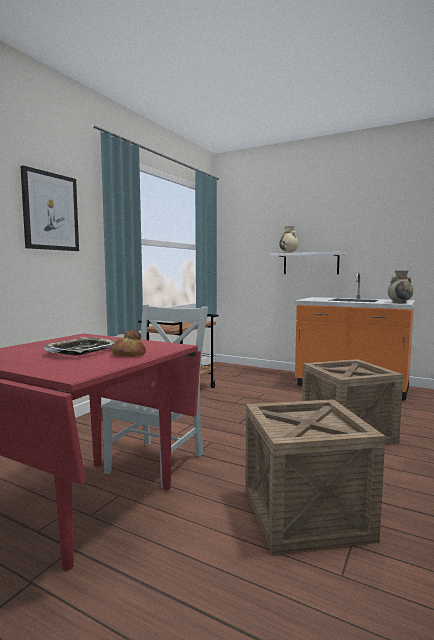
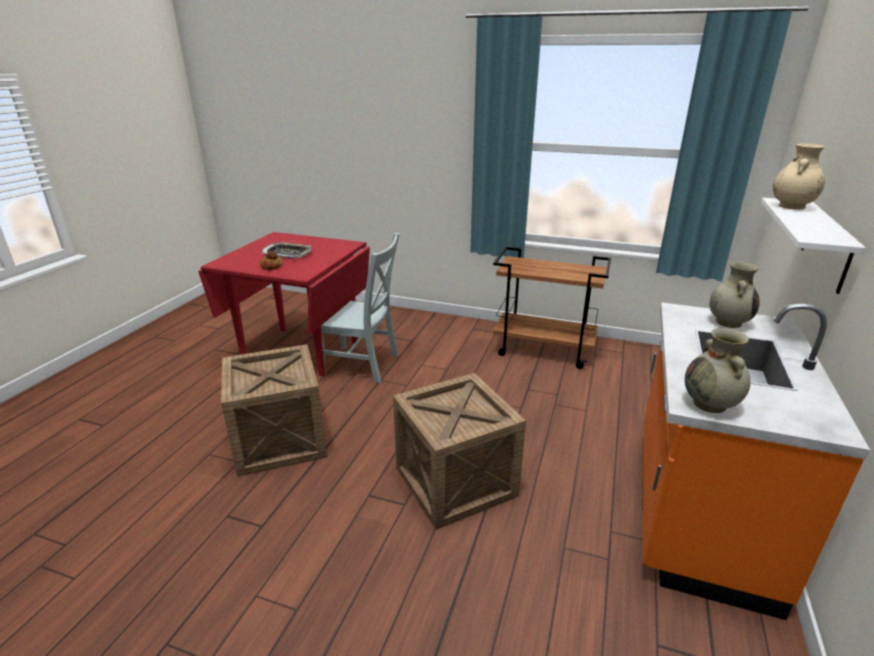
camera: 80 degrees right, 20 degrees up
picture [20,166,79,251] -> none
none -> beige vase [710,262,760,328]

